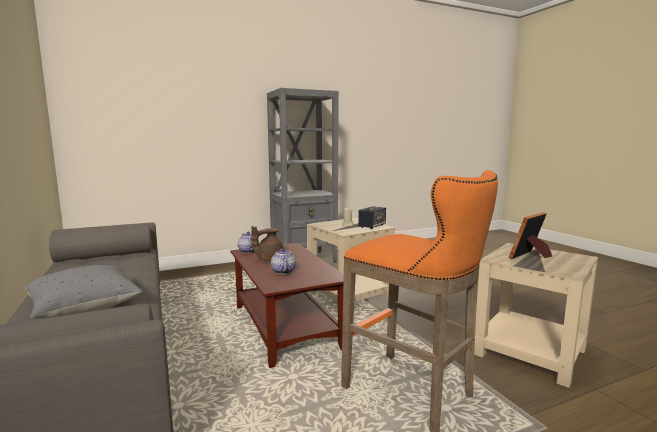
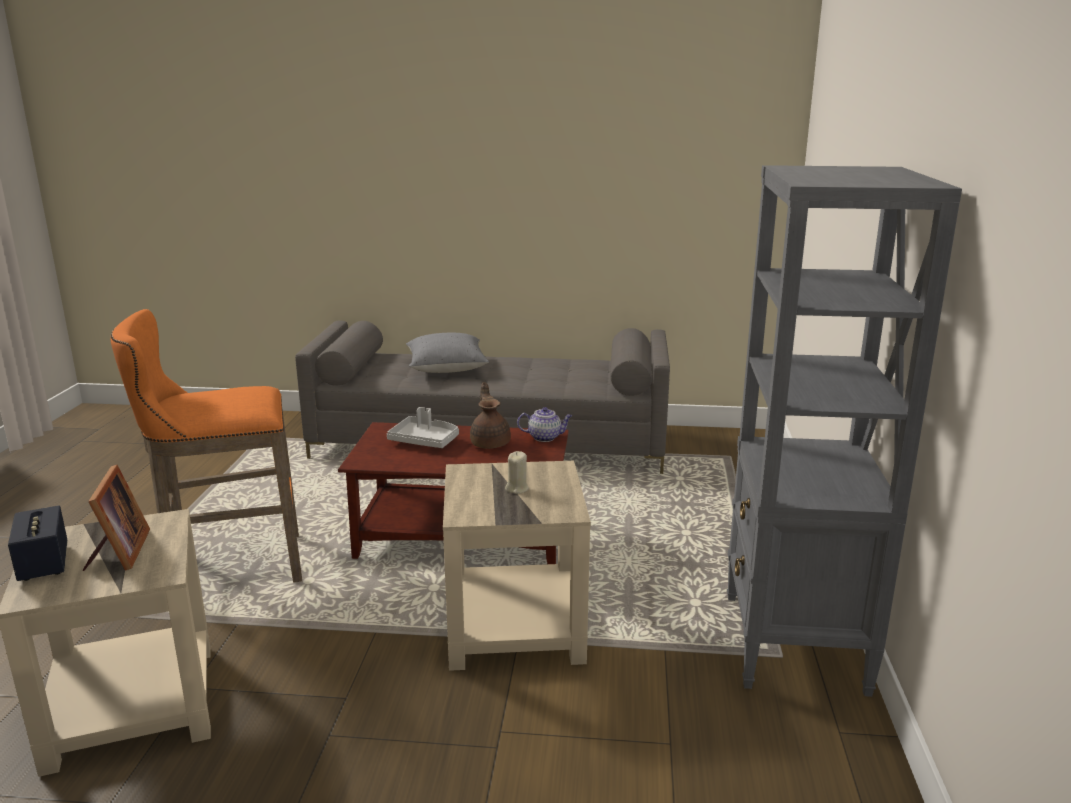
camera: 120 degrees right, 10 degrees up
teapot [271,248,296,274] -> grey tray [387,407,459,448]
speaker [358,206,386,229] -> speaker moved to [8,505,67,581]

